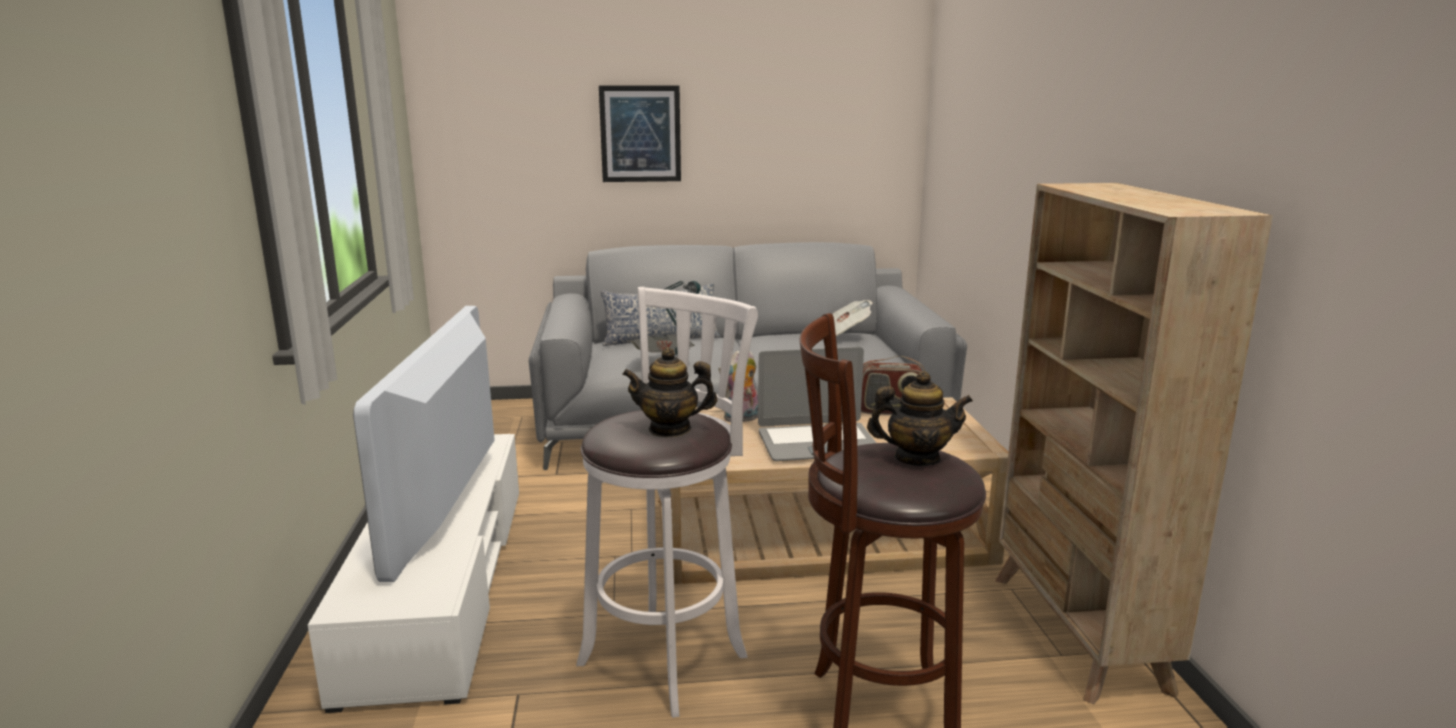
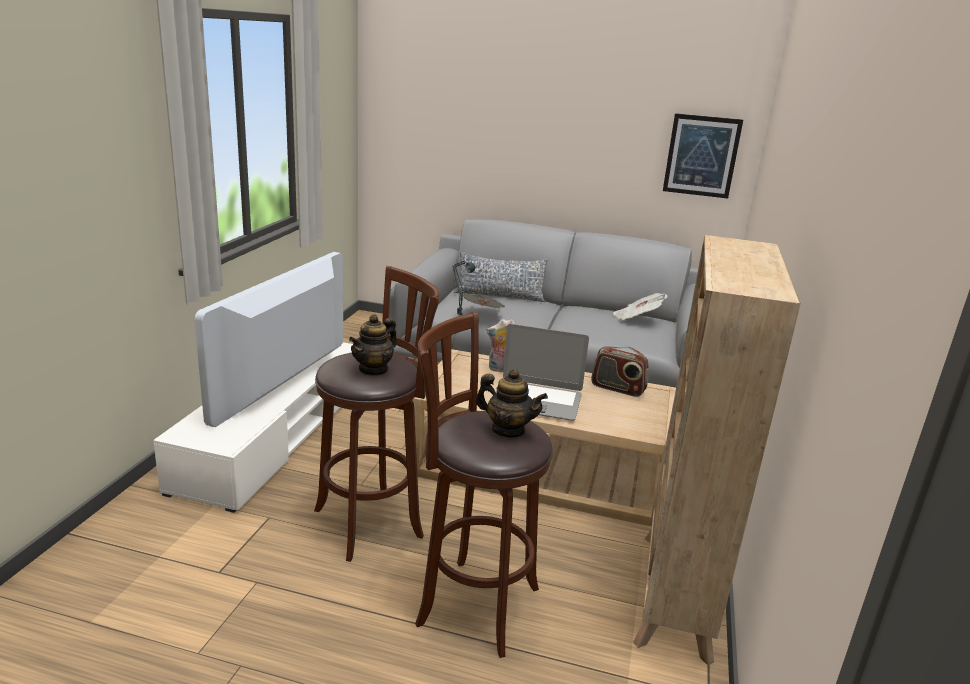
camera: 20 degrees right, 5 degrees up
white stool [576,287,758,718] -> brown stool [314,266,439,562]
picture [599,85,681,182] -> picture moved to [663,113,743,198]
teapot [622,348,717,437] -> teapot turned 75 degrees counterclockwise [349,314,397,377]

